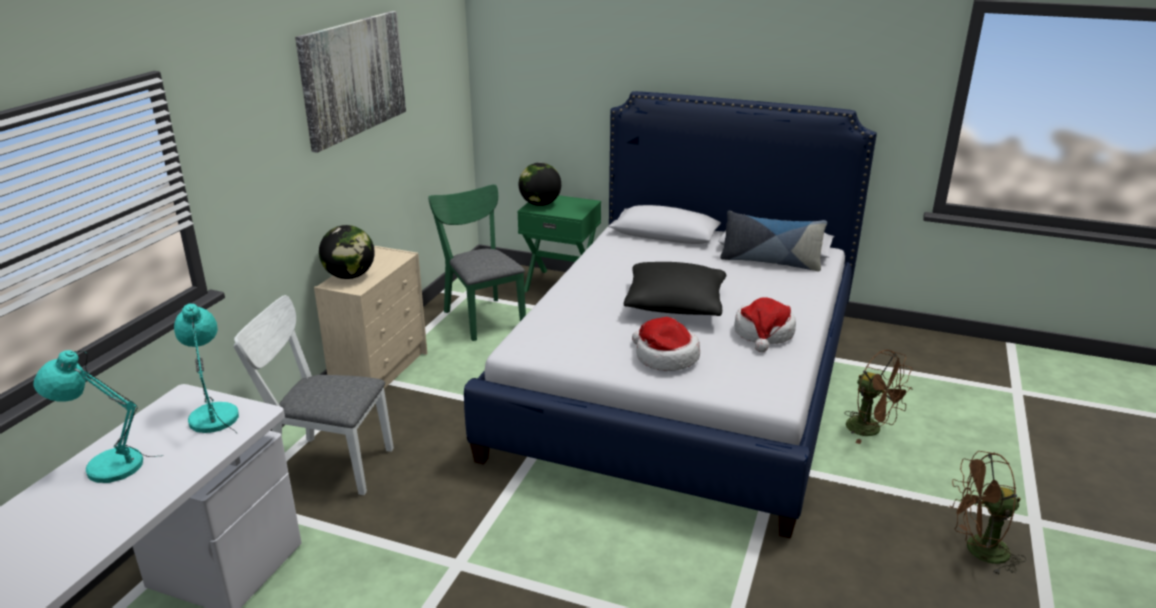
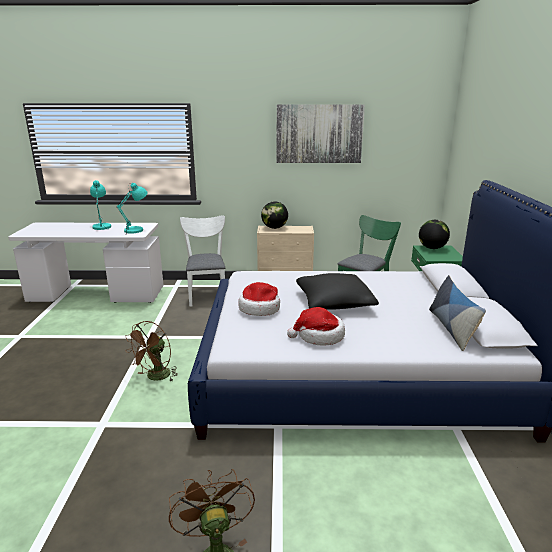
camera: 70 degrees right, 5 degrees down
brown fan [844,350,913,444] -> brown fan moved to [125,321,178,381]

